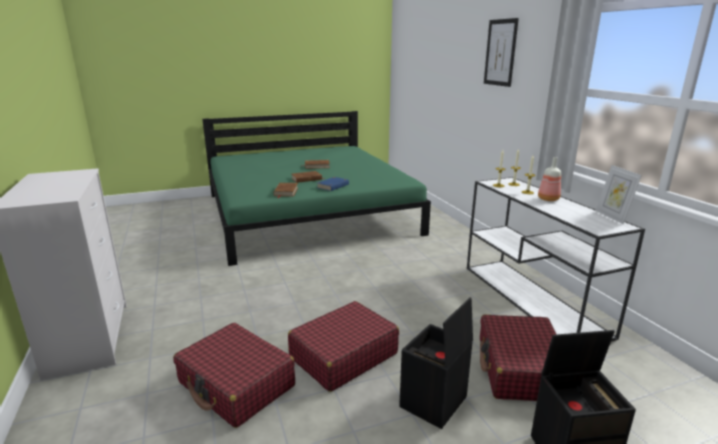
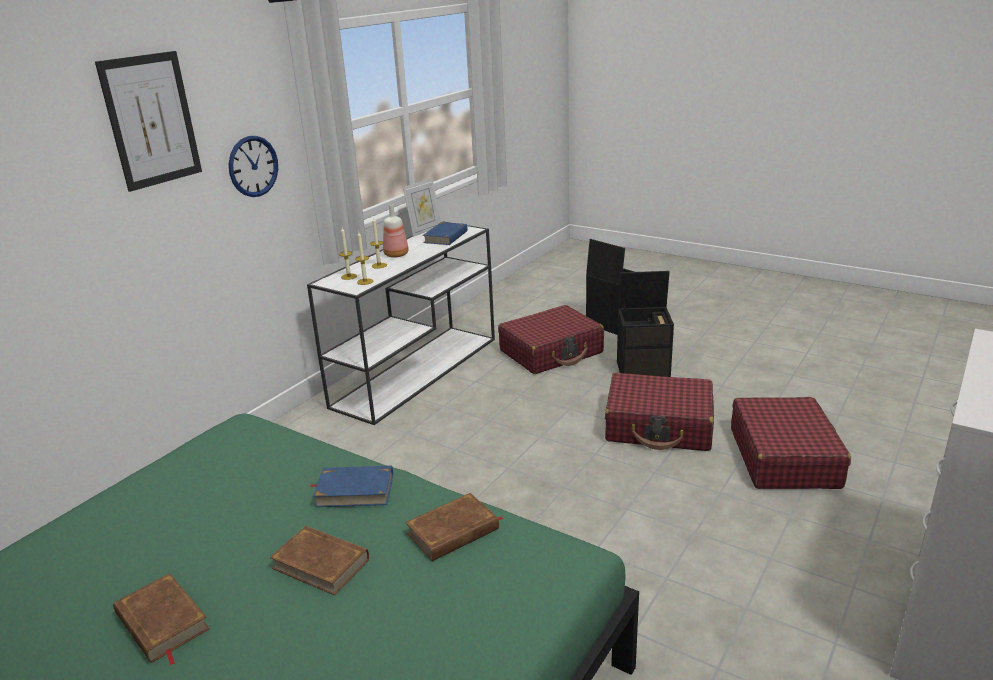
camera: 125 degrees left, 5 degrees up
none -> wall clock [229,136,278,197]
none -> blue book [423,222,468,245]

